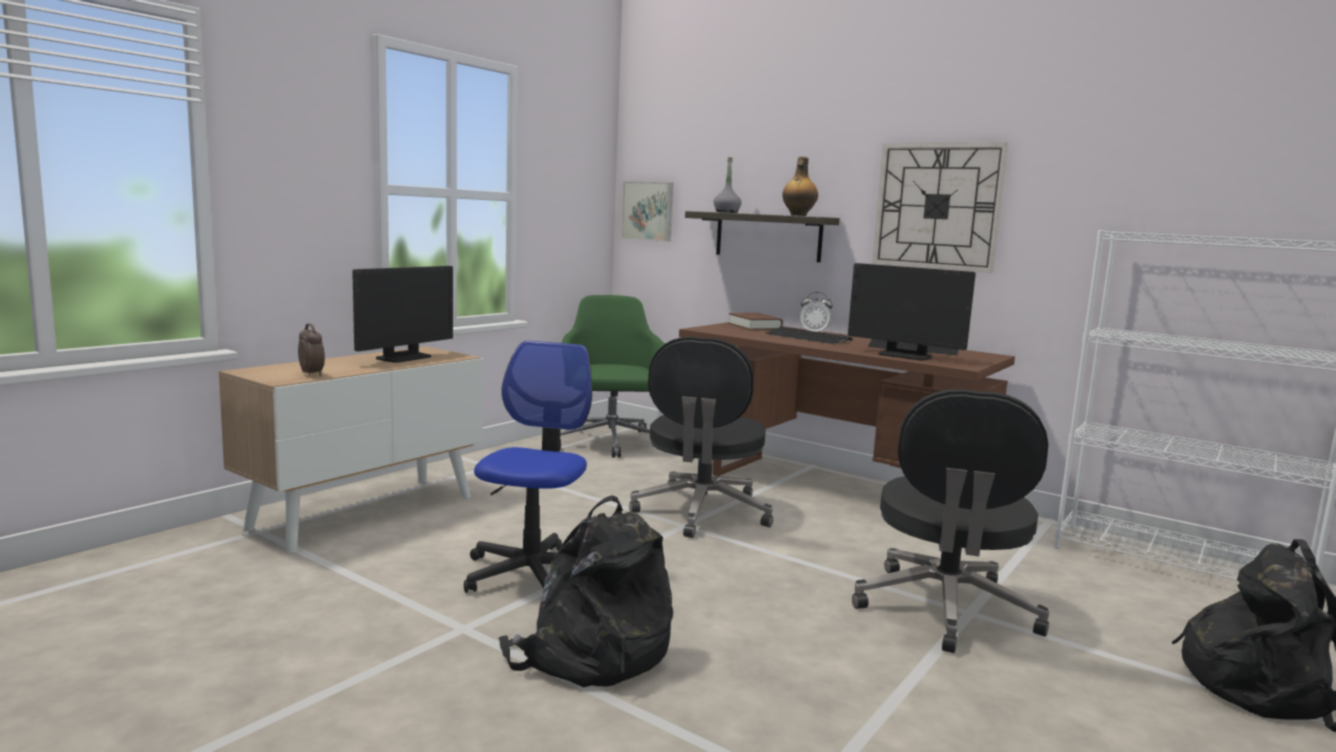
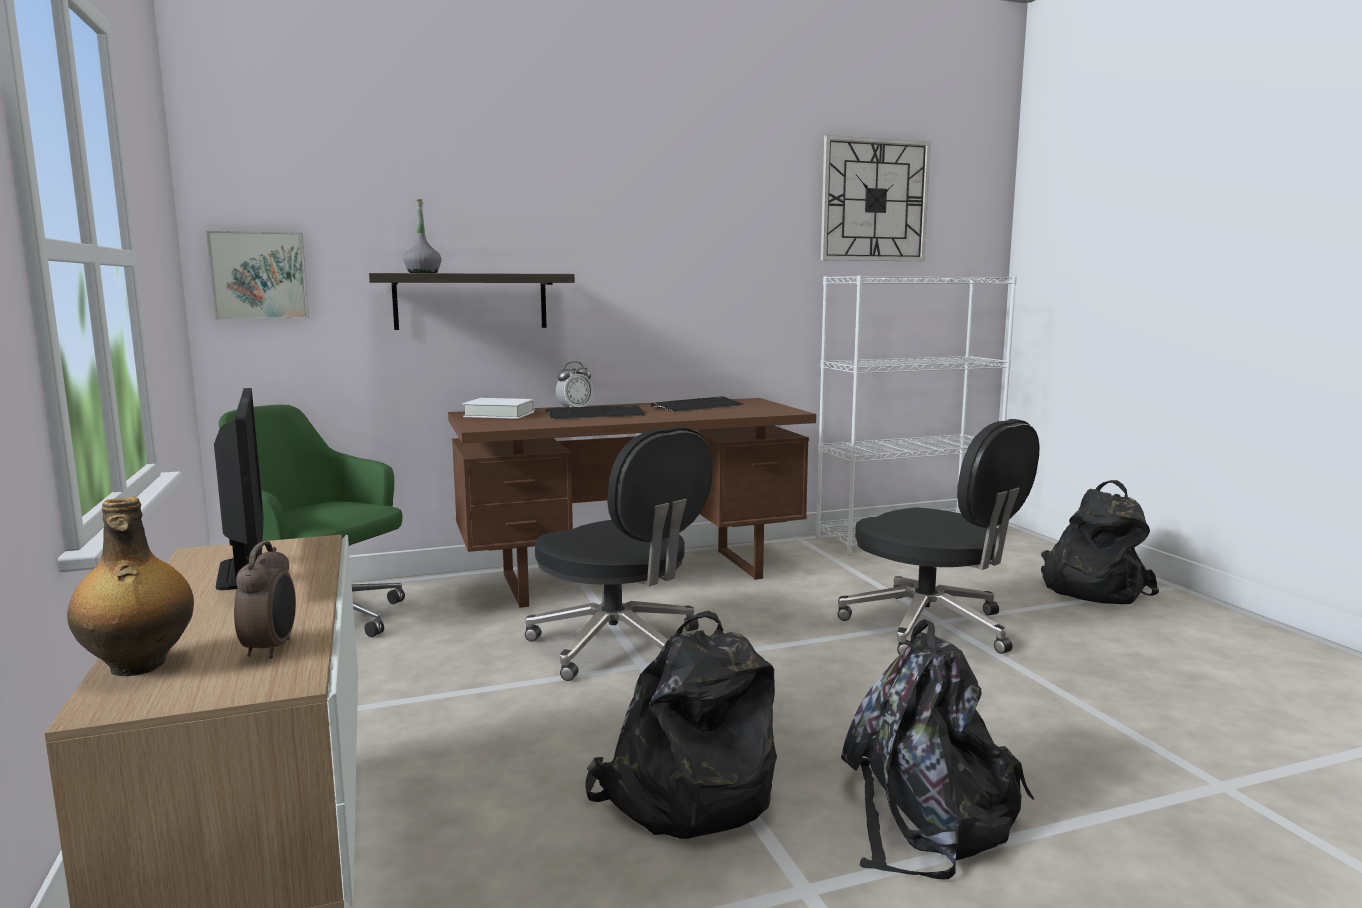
camera: 55 degrees left, 0 degrees up
alarm clock [298,323,325,376] -> alarm clock turned 90 degrees clockwise [234,541,296,659]
office chair [464,340,592,593] -> black backpack [585,611,777,839]
brown book [728,313,783,330] -> white book [463,398,535,419]
bottle [782,157,818,216] -> bottle moved to [67,497,194,676]
monitor [848,263,976,361] -> none
wall clock [872,143,1008,273] -> wall clock moved to [821,135,931,261]

